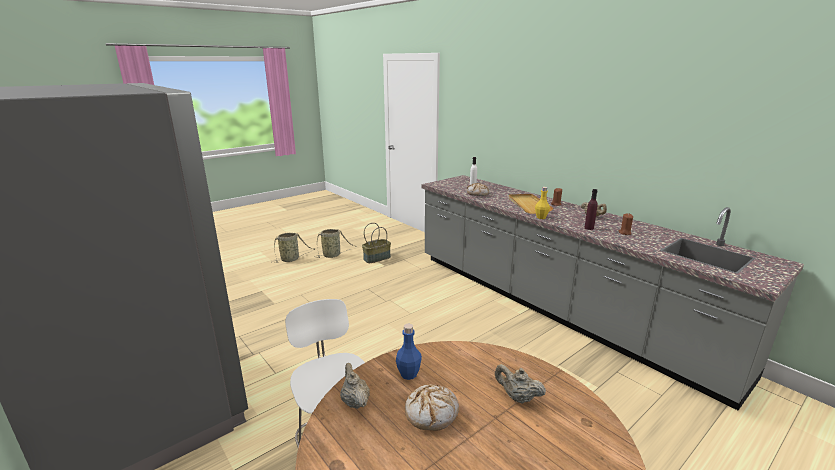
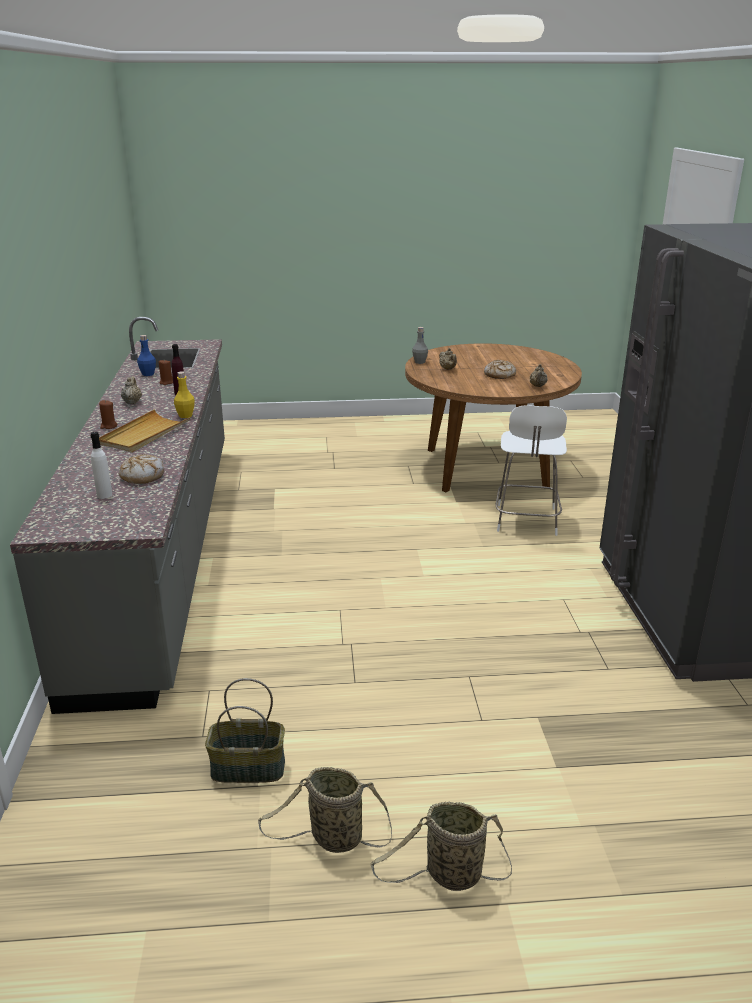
camera: 145 degrees left, 5 degrees up
blue bottle [396,324,422,380] -> blue bottle moved to [137,335,156,376]
none -> grey bottle [412,327,428,364]

